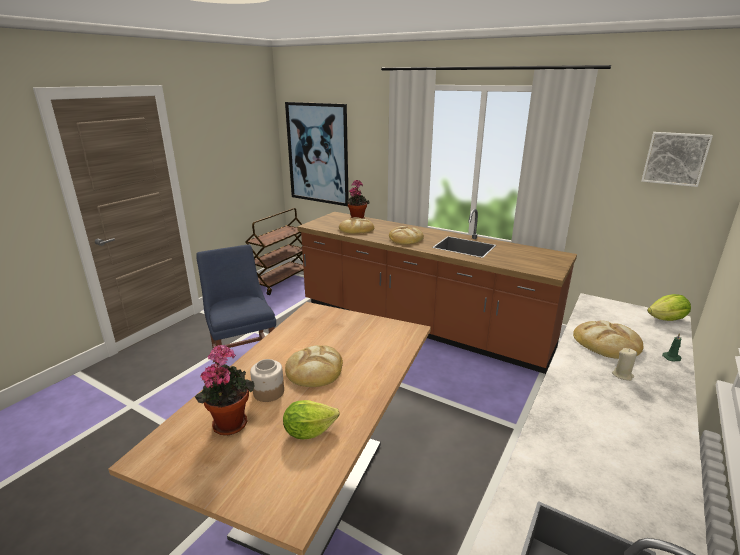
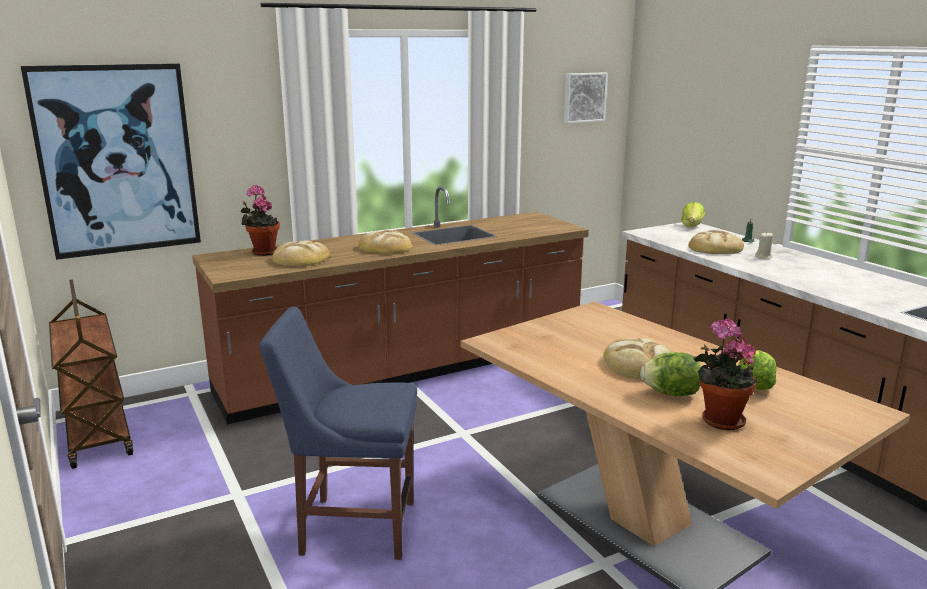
camera: 60 degrees left, 5 degrees down
jar [250,359,284,402] -> lettuce [640,352,701,396]

